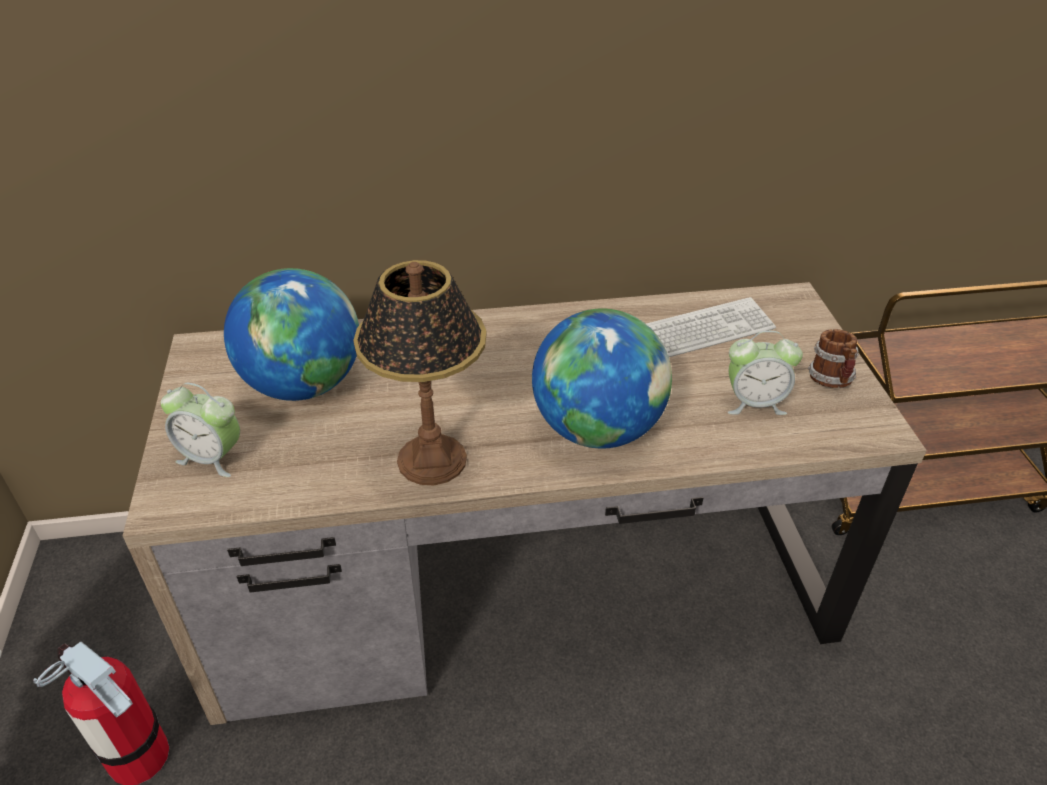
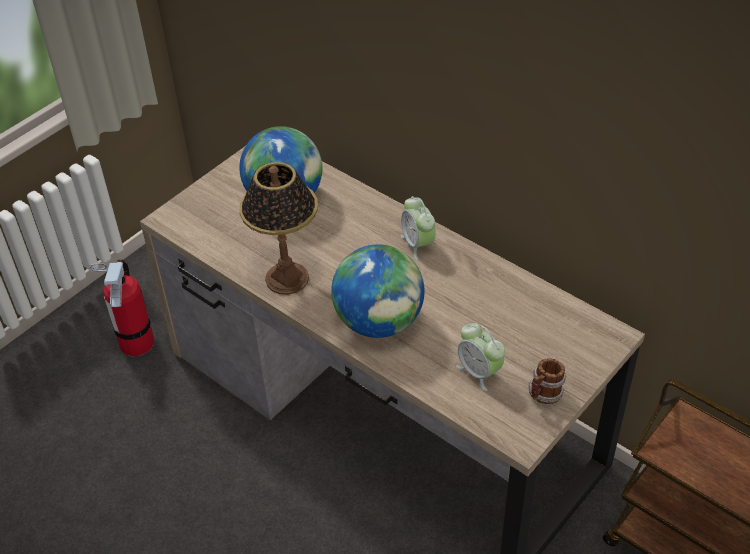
camera: 50 degrees right, 5 degrees up
alarm clock [161,383,240,477] -> alarm clock moved to [401,196,436,260]
keyboard [646,297,776,357] -> none

